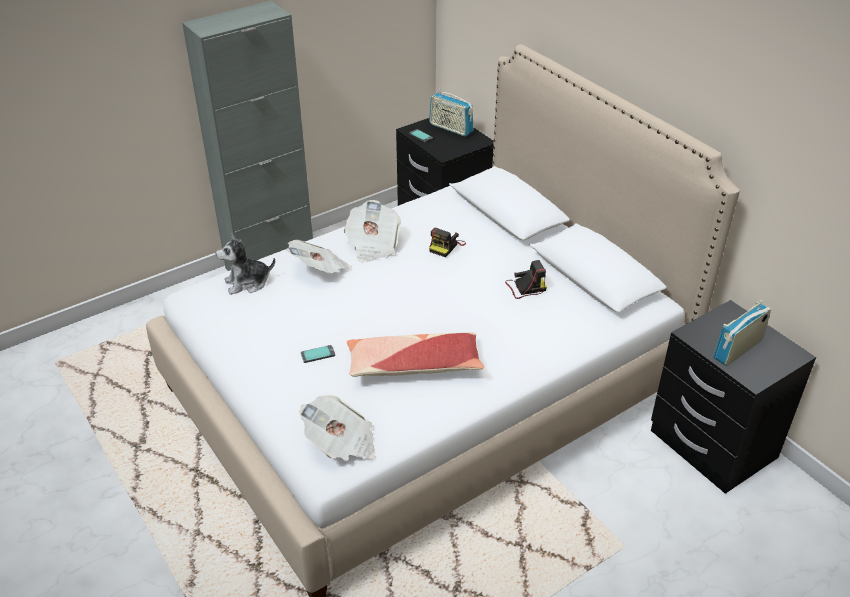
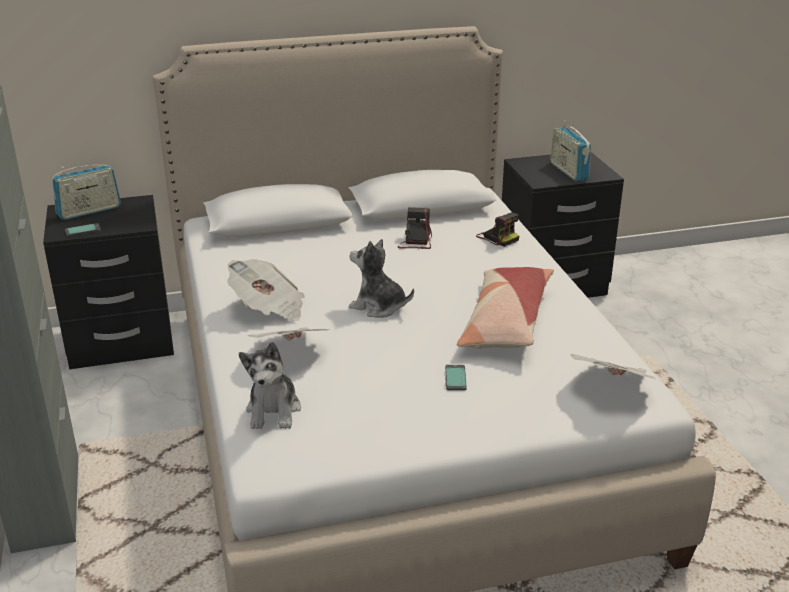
camera: 70 degrees left, 10 degrees down
camera [429,228,466,257] -> camera moved to [476,212,519,247]
none -> plush toy [349,239,414,318]

